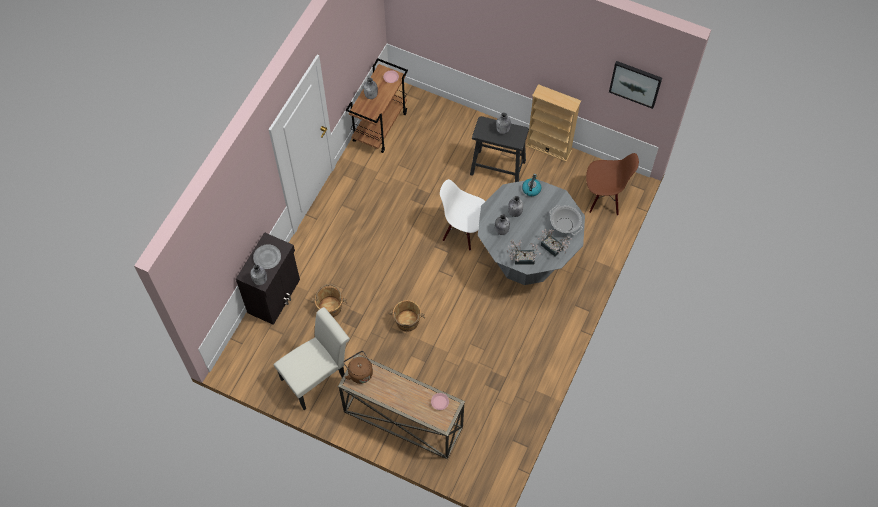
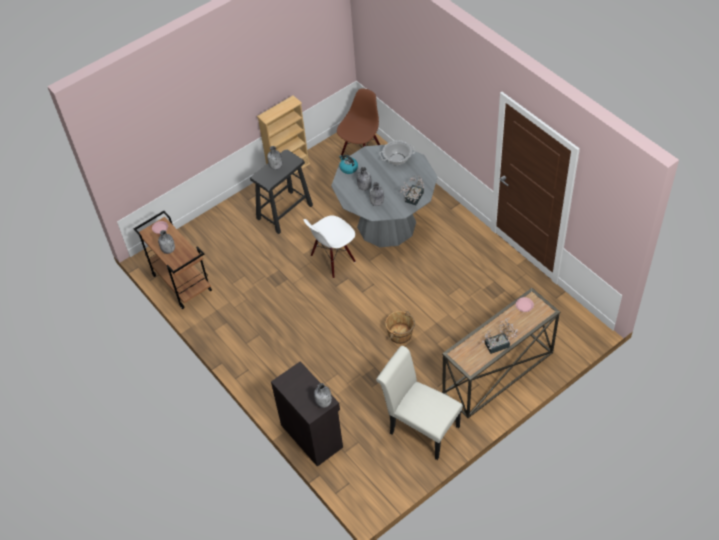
camera: 60 degrees left, 10 degrees down
grey plate [253,244,281,269] -> none
white chair [274,307,350,410] -> white chair turned 45 degrees counterclockwise [376,346,463,460]
brown bucket [311,284,348,317] -> none
brown kettle [343,351,373,384] -> none
potted plant [538,229,572,256] -> potted plant moved to [482,318,518,354]
picture [609,61,662,109] -> none

